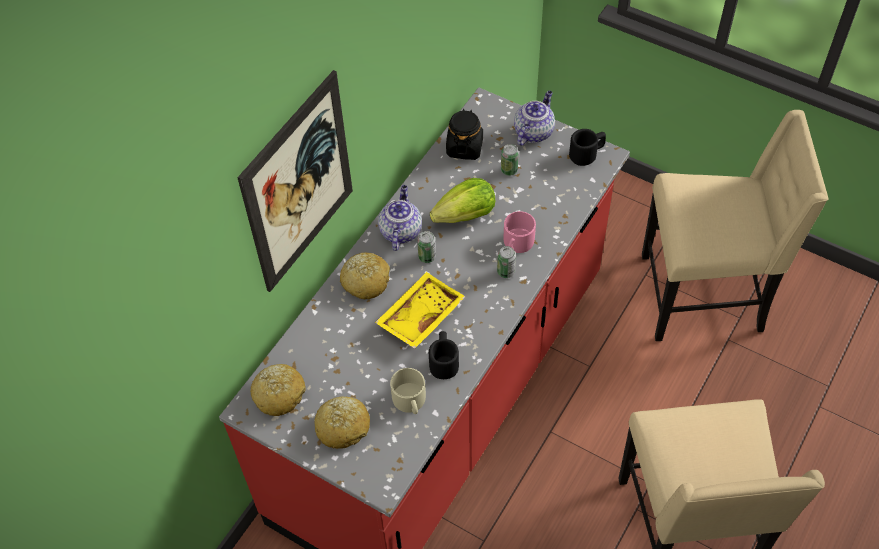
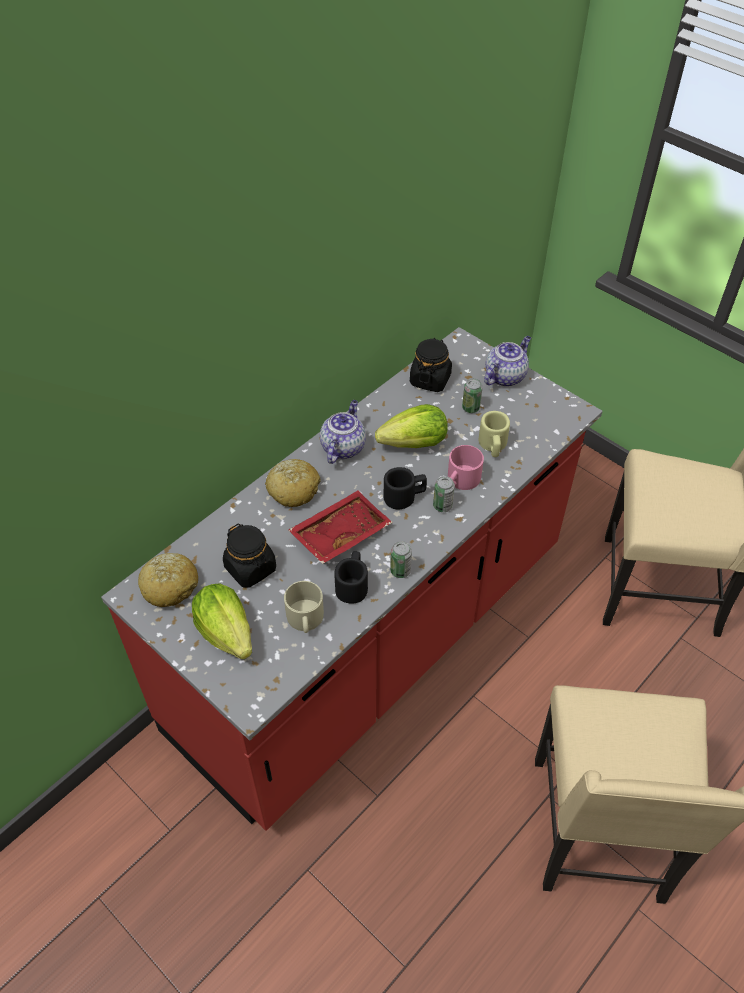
camera: 10 degrees right, 5 degrees down
picture [237,70,353,292] -> none
bread [315,397,370,449] -> lettuce [192,583,252,659]
yellow tray [375,272,465,349] -> red tray [288,491,393,564]
can [417,231,436,263] -> can moved to [390,541,412,578]
black mug [569,129,606,166] -> black mug moved to [384,467,427,509]
none -> black jar [223,524,276,588]
none -> beige mug [479,411,510,457]

